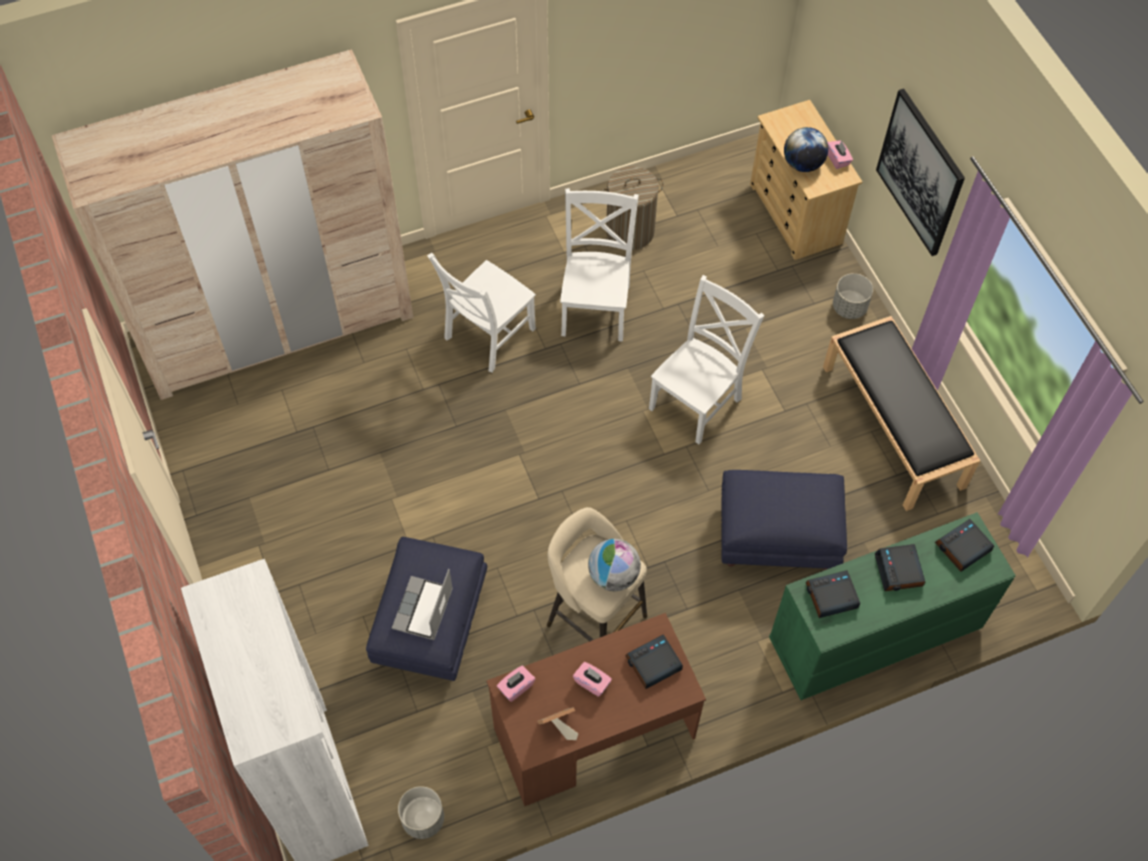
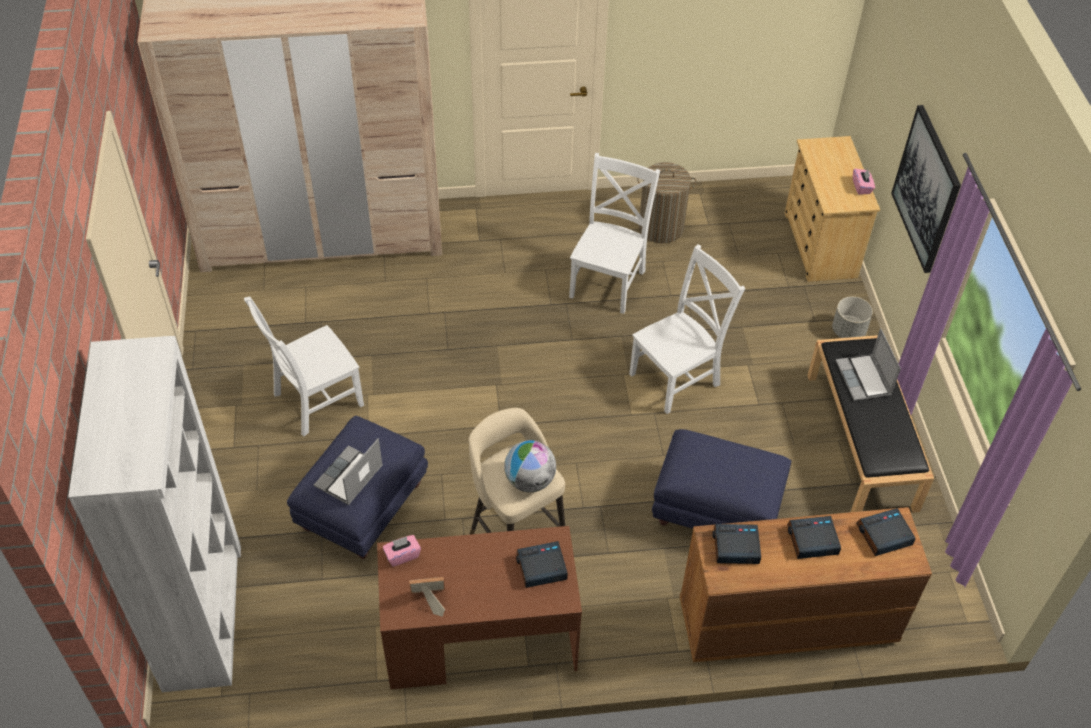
camera: 15 degrees right, 10 degrees down
grey planter [398,786,444,839] -> none
white chair [427,253,536,373] -> white chair moved to [244,297,364,436]
pink tissue box [573,662,612,697] -> none
green dresser [769,512,1016,700] -> brown dresser [680,507,932,662]
globe [784,127,828,172] -> none
alarm clock [875,544,925,591] -> alarm clock turned 75 degrees clockwise [787,516,841,559]
none -> laptop [836,328,901,401]

